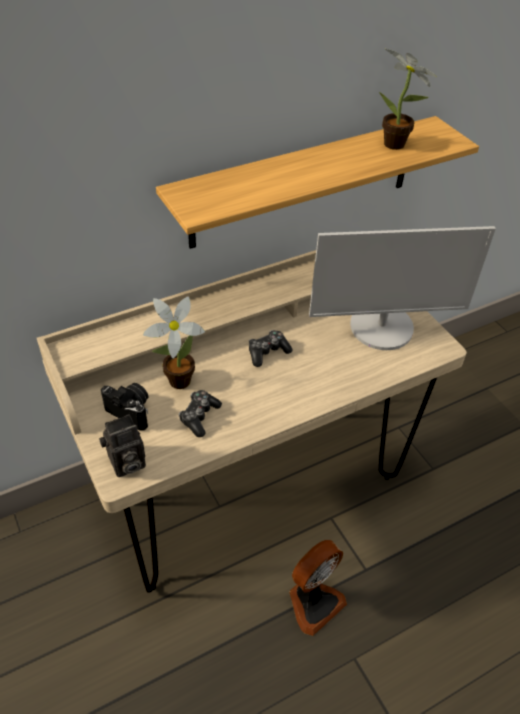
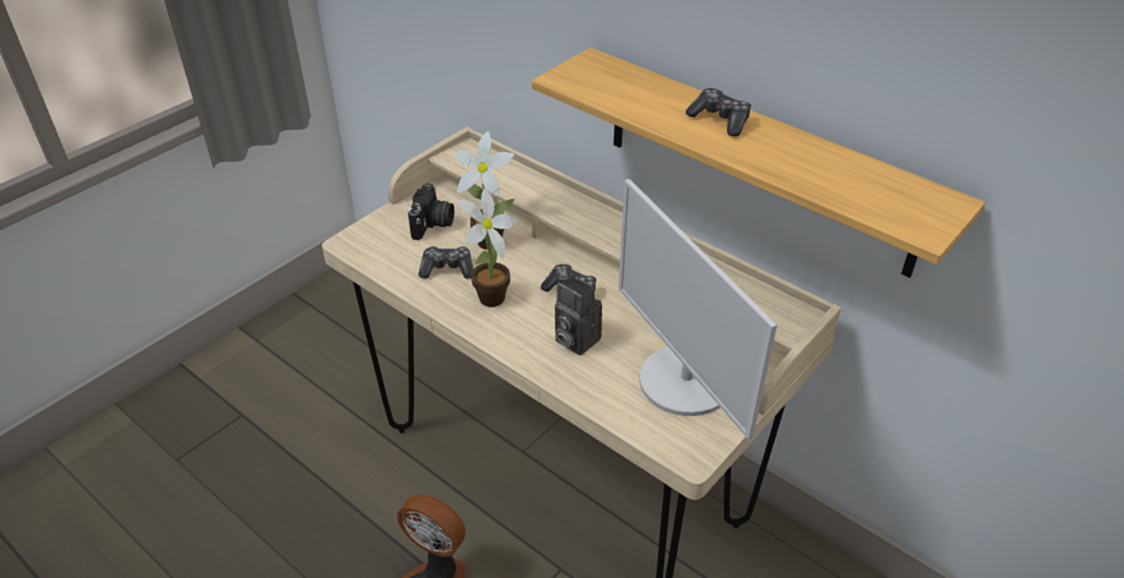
camera: 70 degrees right, 5 degrees down
camera [99,414,146,477] -> camera moved to [555,276,602,355]
potted plant [379,49,437,150] -> potted plant moved to [457,188,516,307]
none -> game controller [686,88,751,137]

